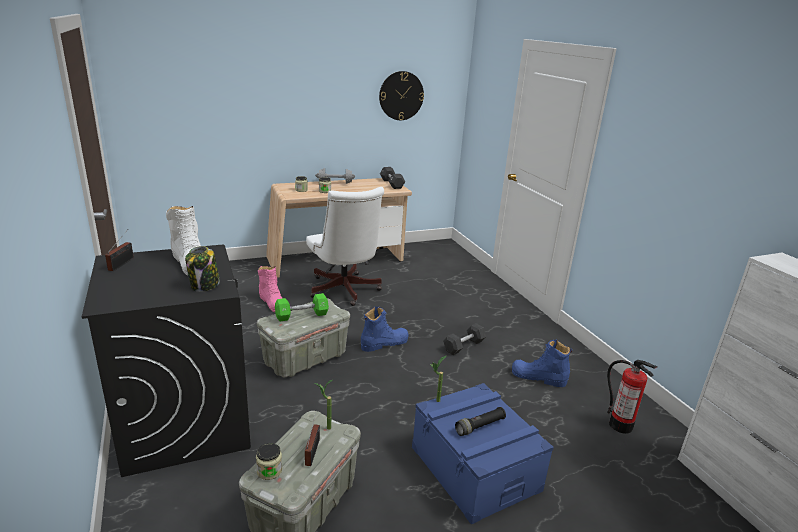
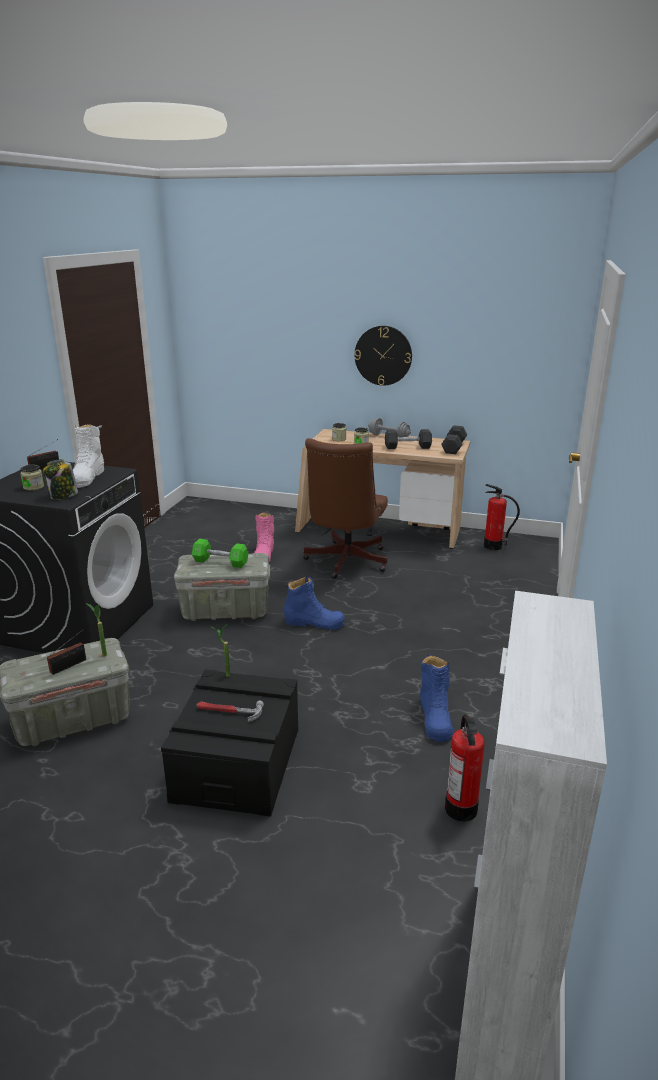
camera: 40 degrees right, 0 degrees up
jar [256,443,282,480] -> jar moved to [21,465,44,490]
white office chair [306,187,384,306] -> brown office chair [303,438,388,579]
wall clock [379,71,424,120] -> wall clock moved to [354,326,412,386]
blue storage box [412,383,554,525] -> black storage box [161,669,298,817]
black dumbbell [443,323,486,355] -> black dumbbell moved to [385,429,432,449]
black flashlight [455,407,506,436] -> hammer [197,701,264,722]
blue boot [512,340,573,387] -> blue boot turned 150 degrees counterclockwise [420,655,454,742]
none -> fire extinguisher [484,484,520,550]

